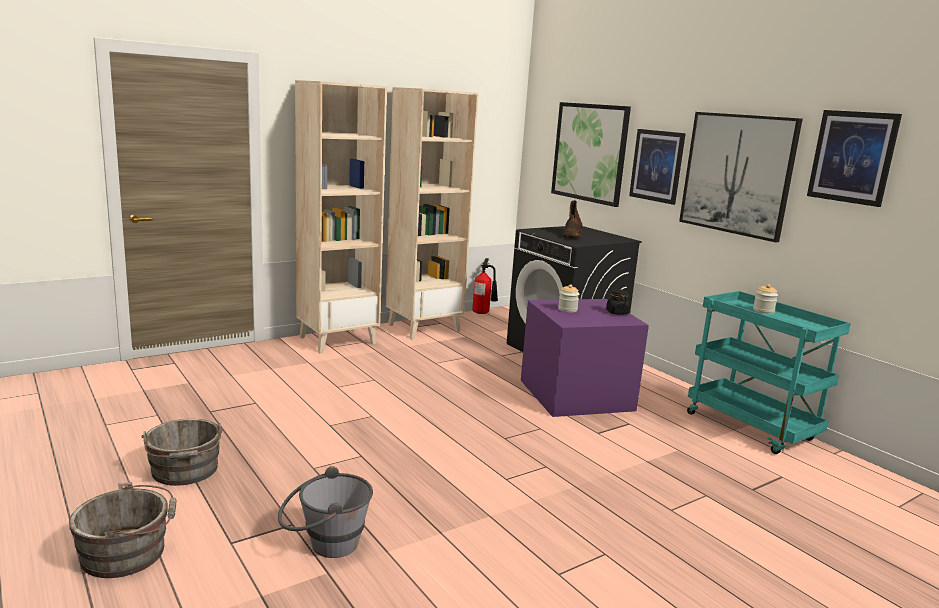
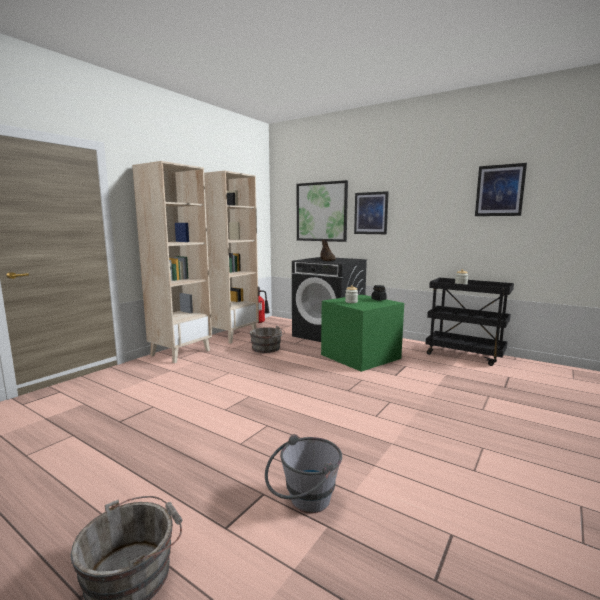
camera: 20 degrees left, 5 degrees down
grey bucket [141,419,223,486] -> grey bucket moved to [250,326,285,353]
purple storage box [521,299,649,417] -> green storage box [321,295,404,372]
picture [679,112,803,242] -> none
turquoise cart [687,291,851,454] -> black cart [426,278,514,366]

